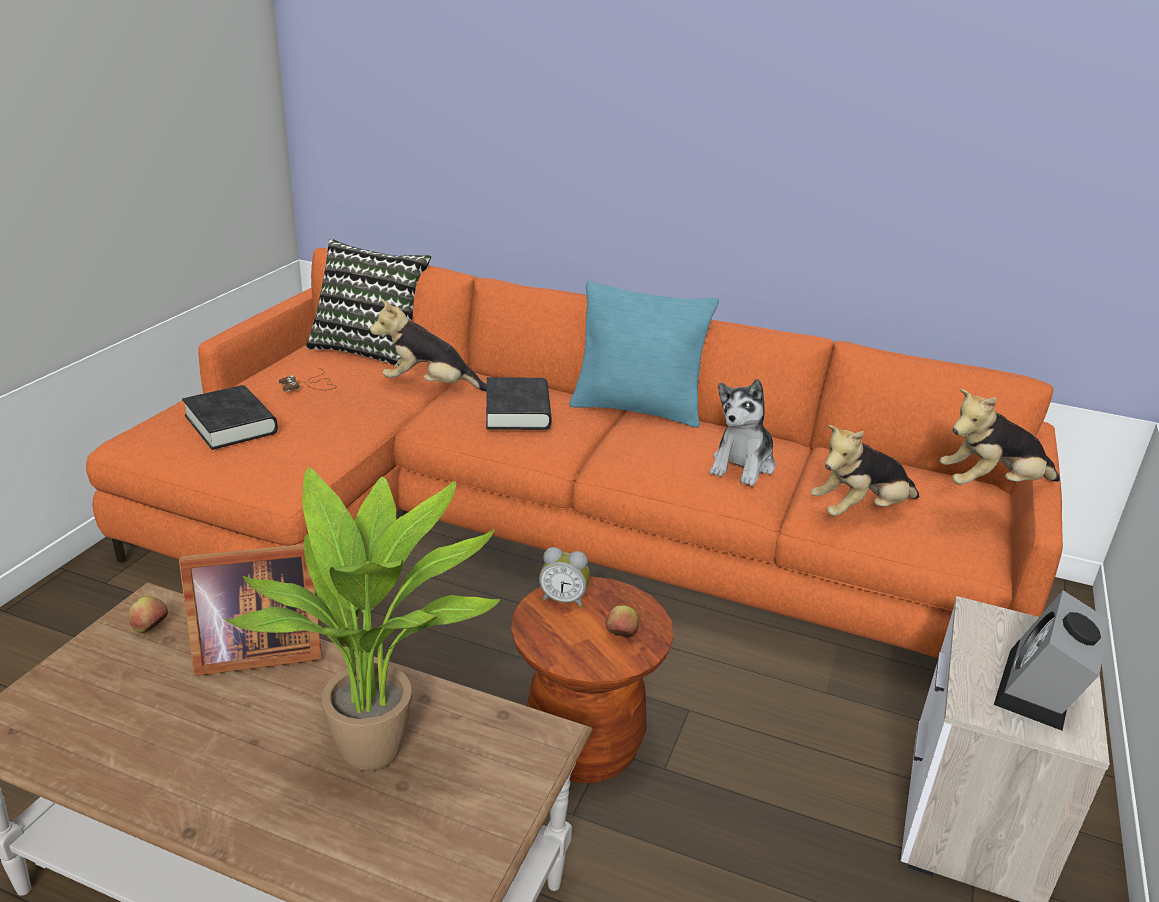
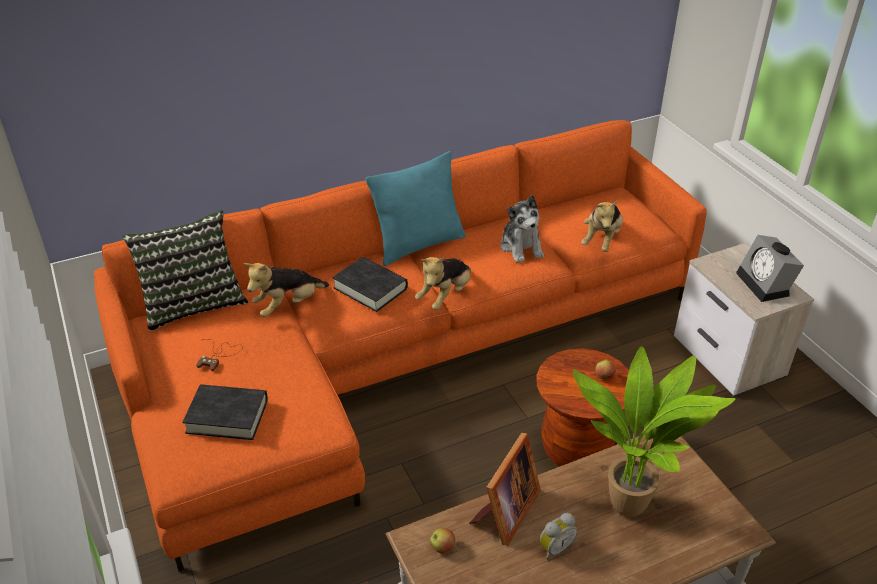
camera: 45 degrees left, 10 degrees up
alarm clock [539,547,590,608] -> alarm clock moved to [540,513,578,560]
plush toy [940,389,1060,485] -> plush toy moved to [415,257,471,310]

